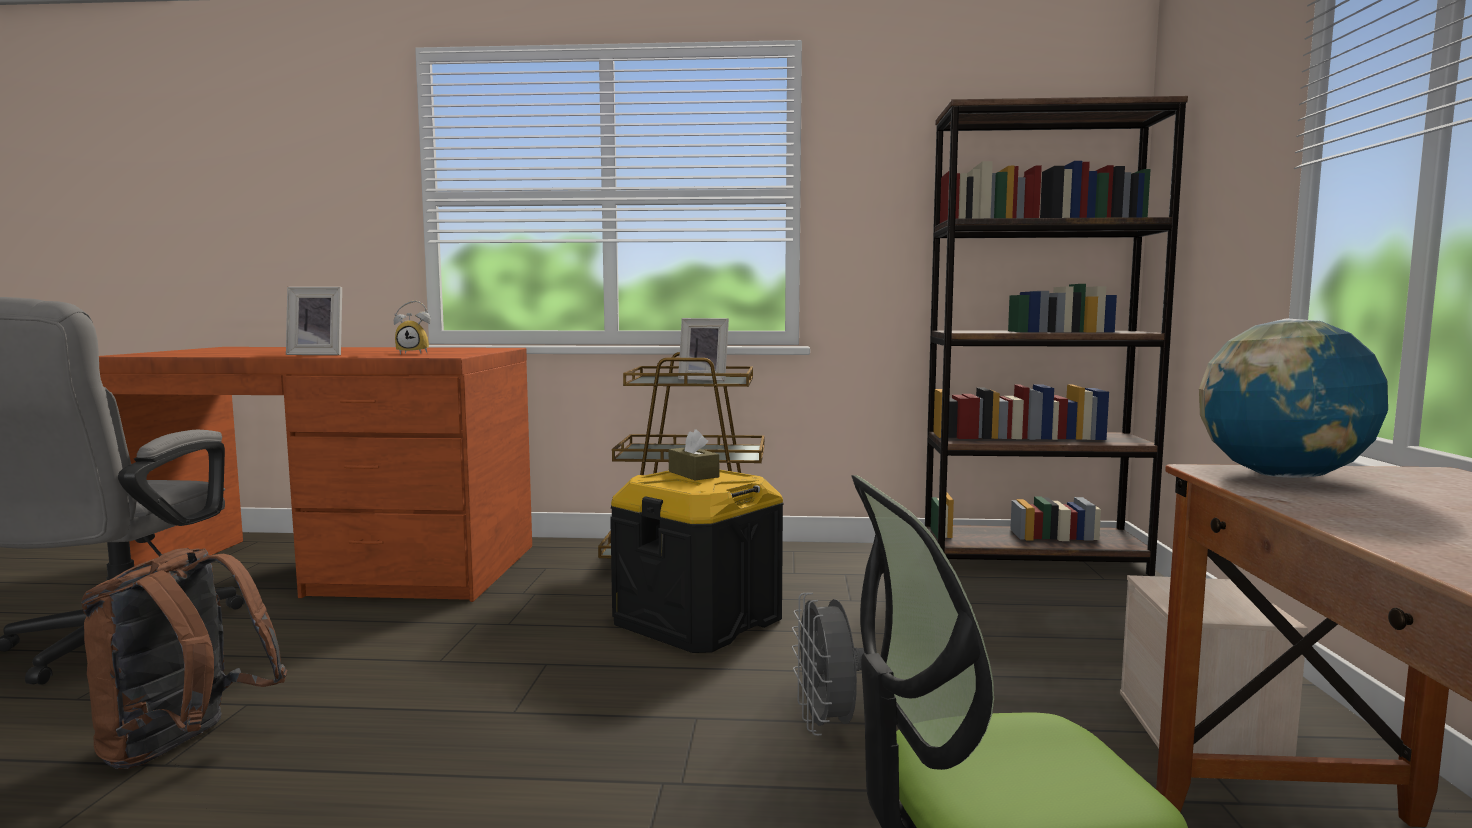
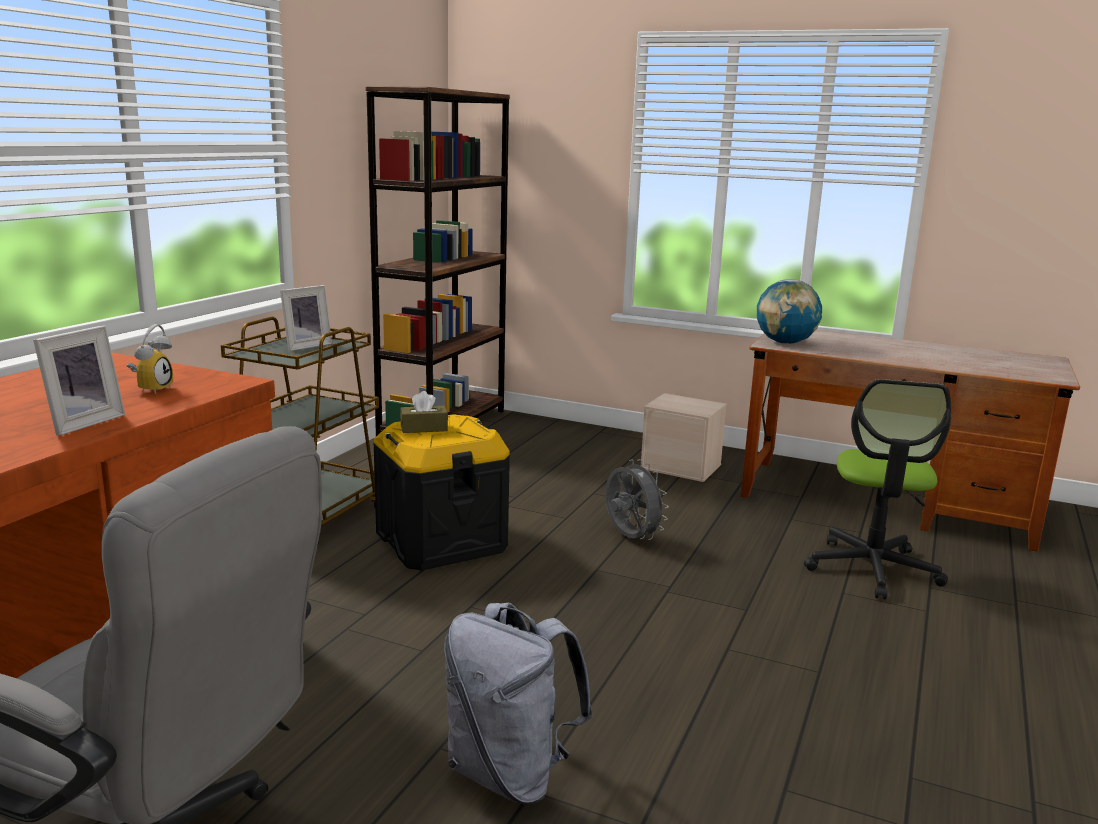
camera: 70 degrees left, 10 degrees up
brown backpack [81,548,287,769] -> grey backpack [444,603,593,804]
grey fan [792,593,865,736] -> grey fan turned 135 degrees counterclockwise [605,459,669,540]

